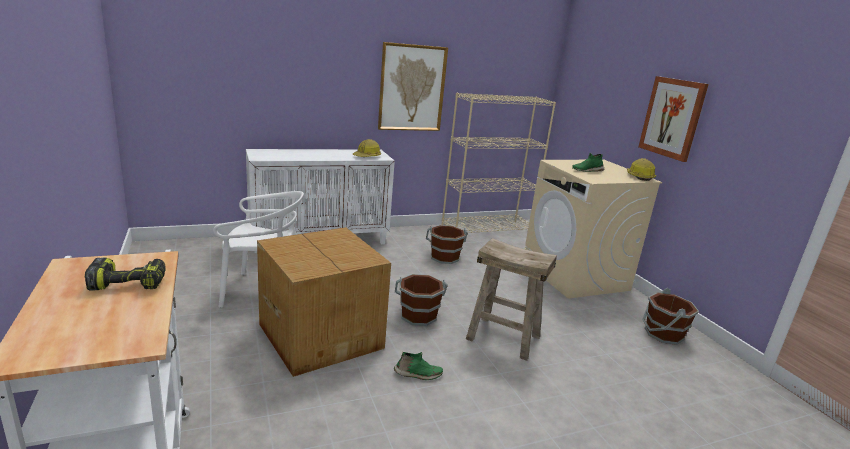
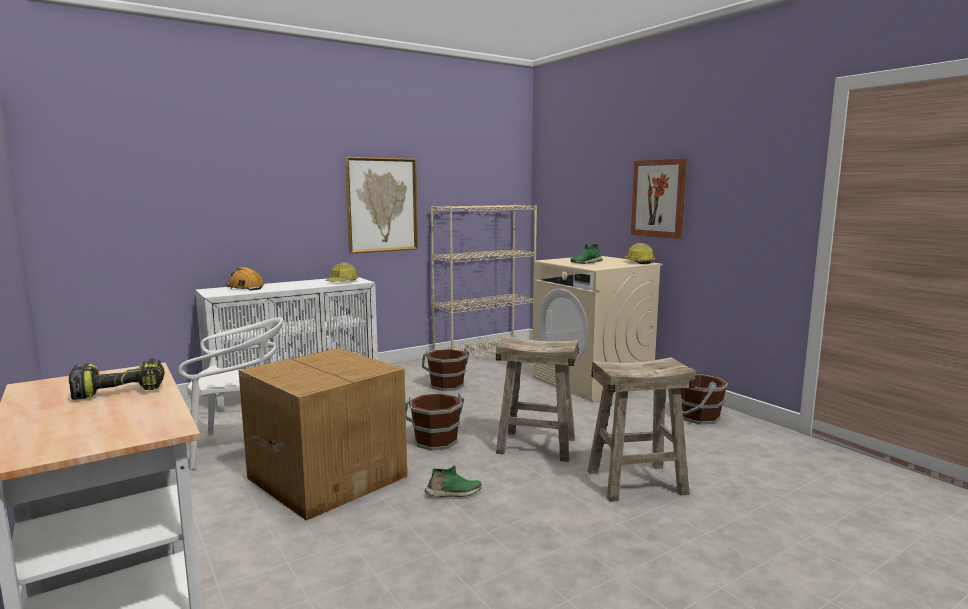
camera: 10 degrees left, 10 degrees down
none -> orange hard hat [227,267,264,291]
none -> beige stool [588,357,695,502]

